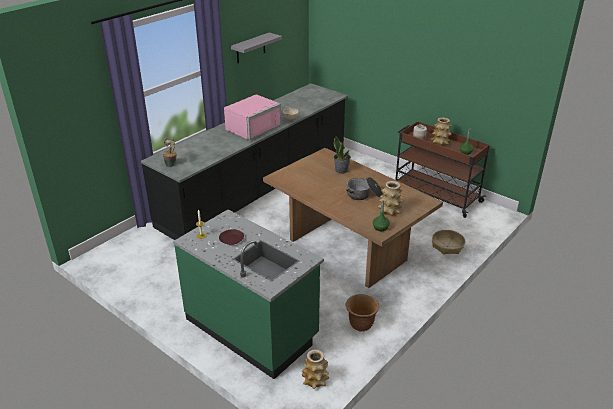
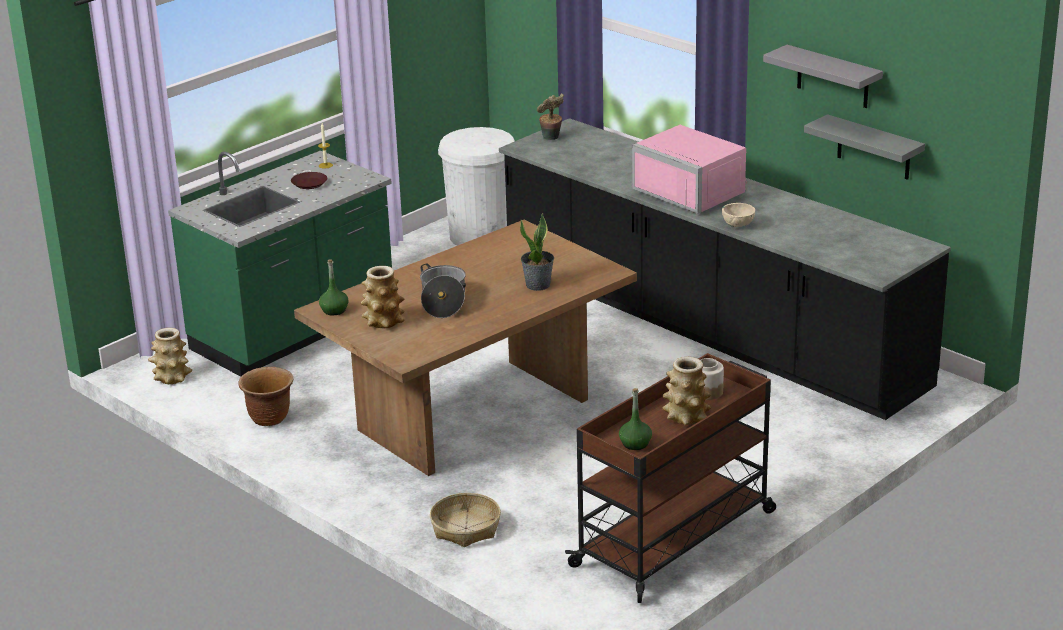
camera: 95 degrees right, 5 degrees down
none -> white trash can [438,127,515,246]
none -> grey shelf [804,114,925,180]

